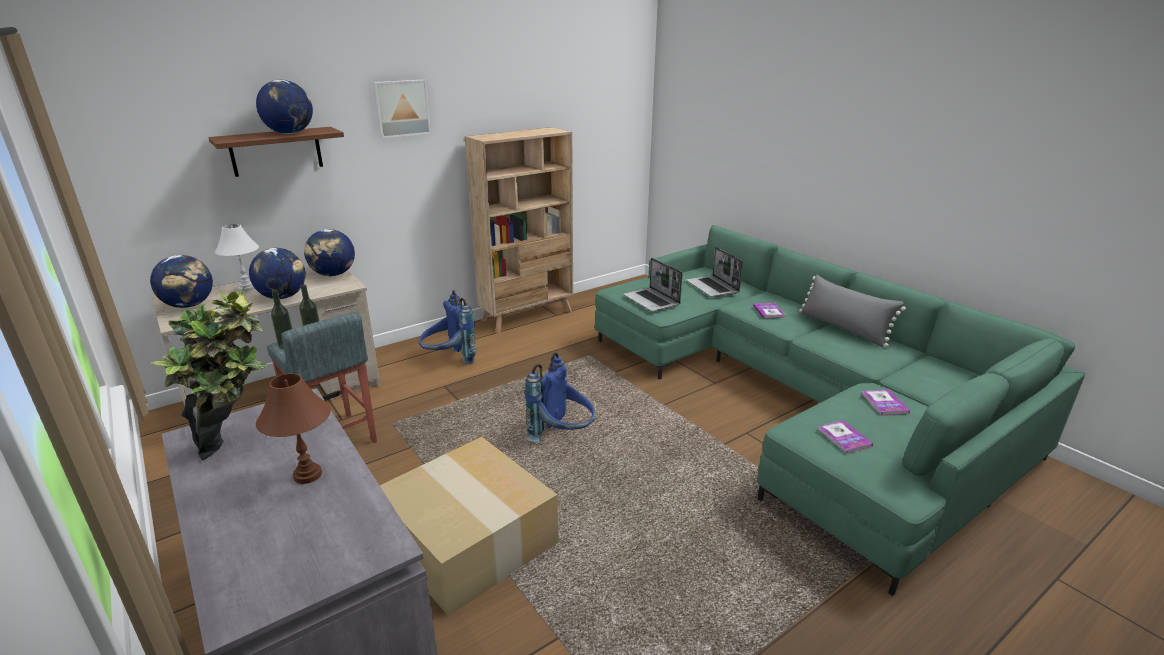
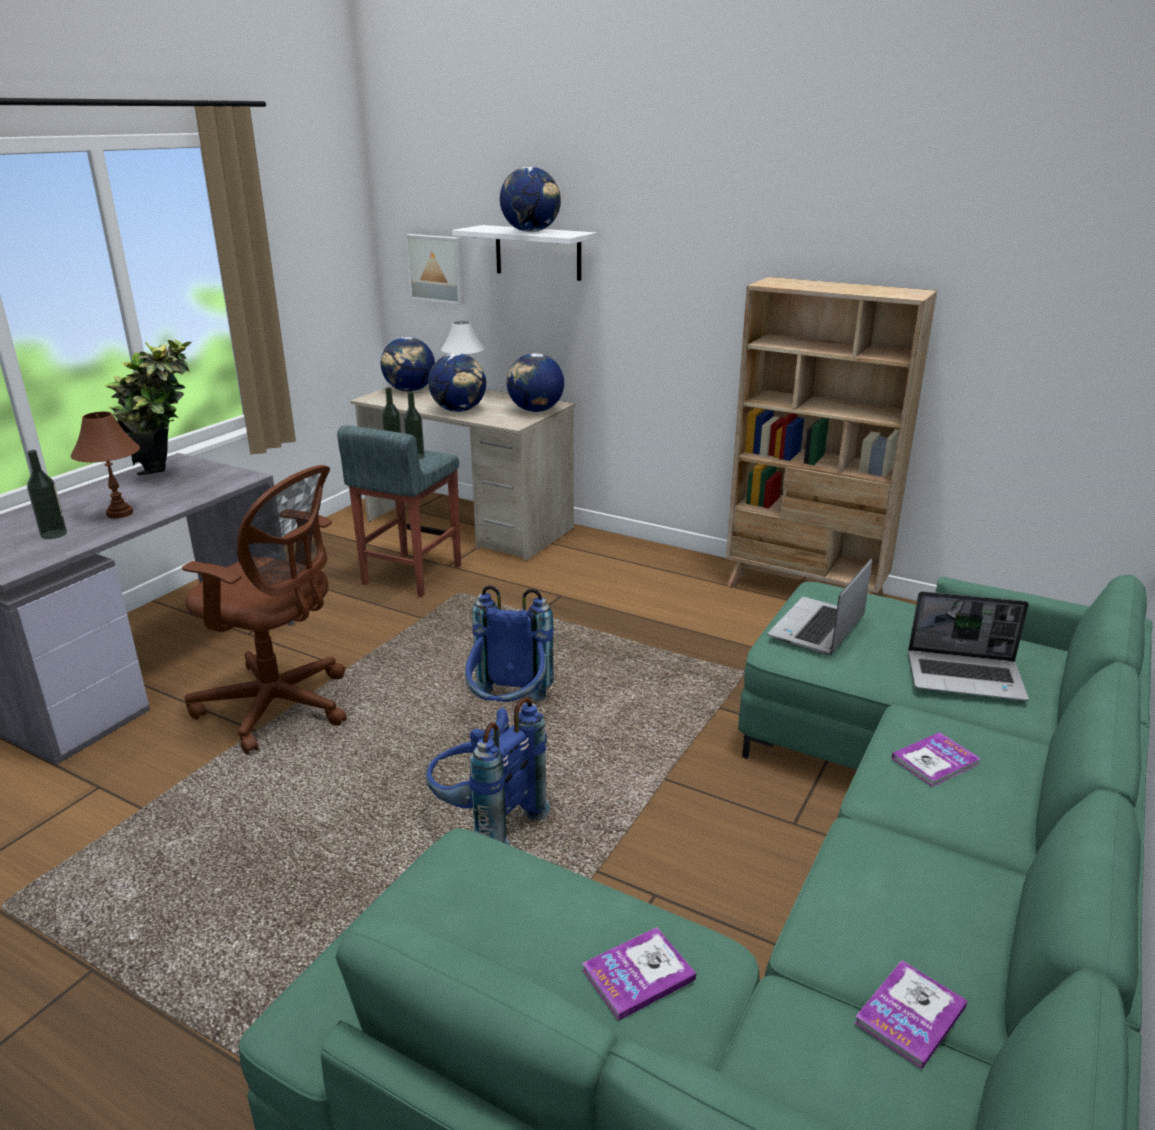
camera: 65 degrees right, 0 degrees up
brown shelf [208,127,344,177] -> white shelf [452,225,597,281]
picture [372,79,431,139] -> picture moved to [405,234,465,305]
cardboard box [380,437,558,616] -> brown office chair [182,465,347,754]
blue backpack [418,290,476,364] -> blue backpack moved to [426,697,550,845]
laptop [686,247,743,297] -> laptop turned 120 degrees counterclockwise [908,591,1029,701]
grey pillow [799,275,906,347] -> none
book [818,420,873,454] -> book moved to [855,960,968,1069]
none -> bottle [27,450,67,539]

